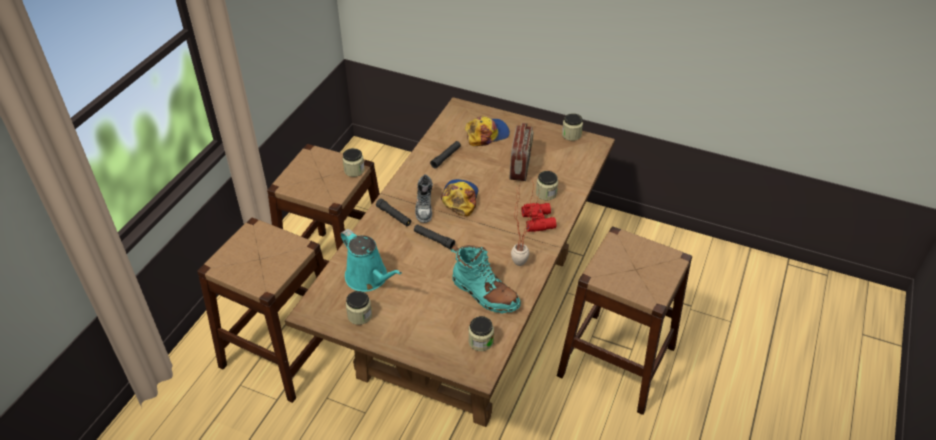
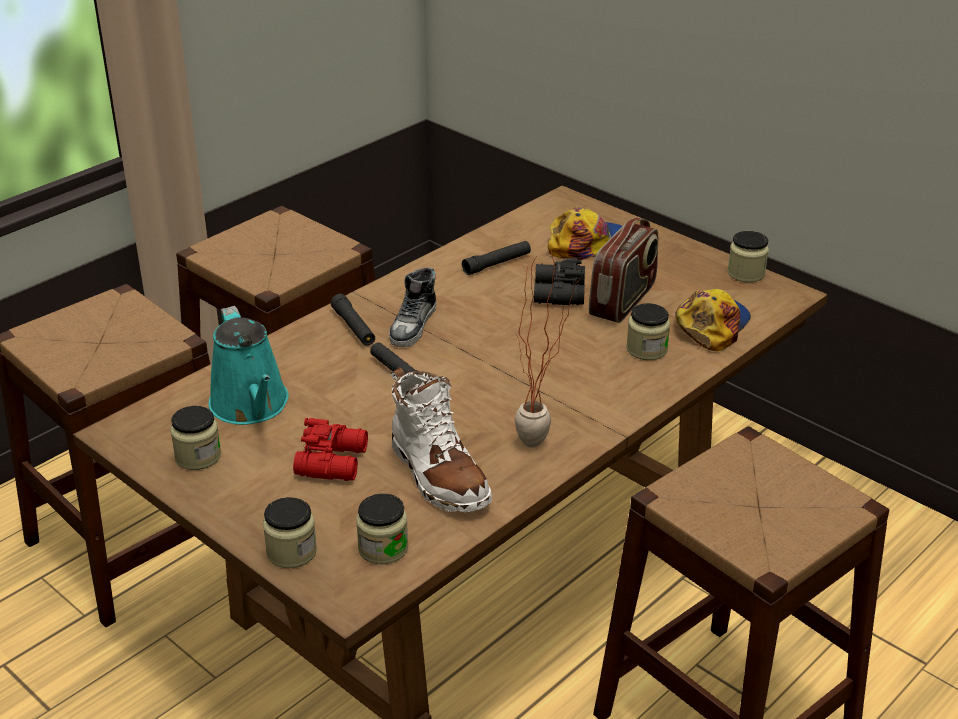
camera: 20 degrees right, 10 degrees down
jar [342,148,365,177] -> jar moved to [263,497,317,568]
cap [441,179,478,217] -> cap moved to [675,289,751,351]
turquoise boot [450,245,521,313] -> white boot [390,367,492,512]
red binoculars [521,203,556,232] -> red binoculars moved to [293,418,368,481]
none -> black binoculars [534,258,585,305]

